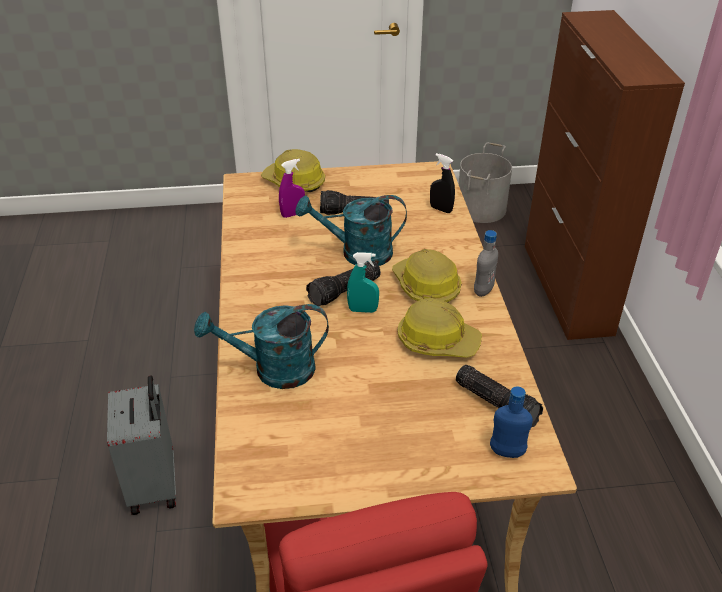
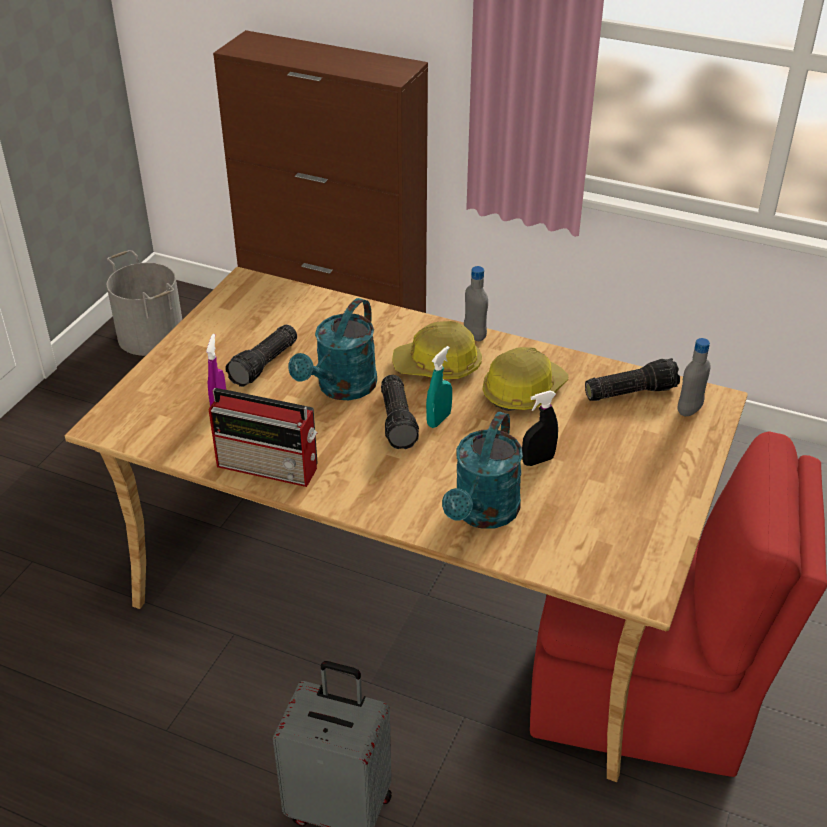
camera: 60 degrees left, 0 degrees up
hard hat [261,149,325,192] -> none
black spray bottle [430,153,455,213] -> black spray bottle moved to [522,390,558,466]
blue bottle [490,386,533,458] -> grey bottle [677,338,711,416]
none -> radio [209,388,318,487]

